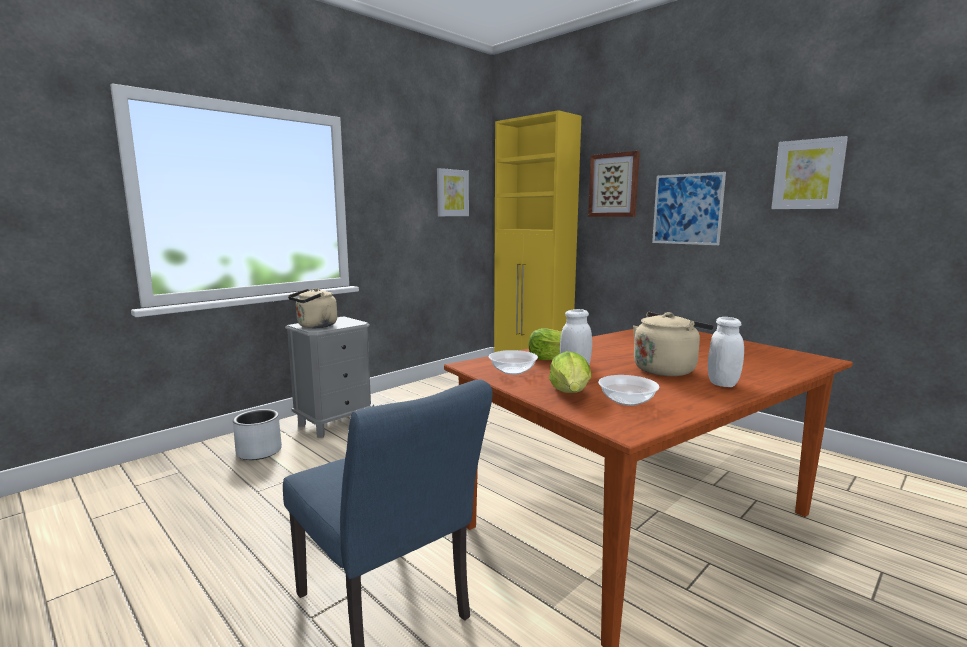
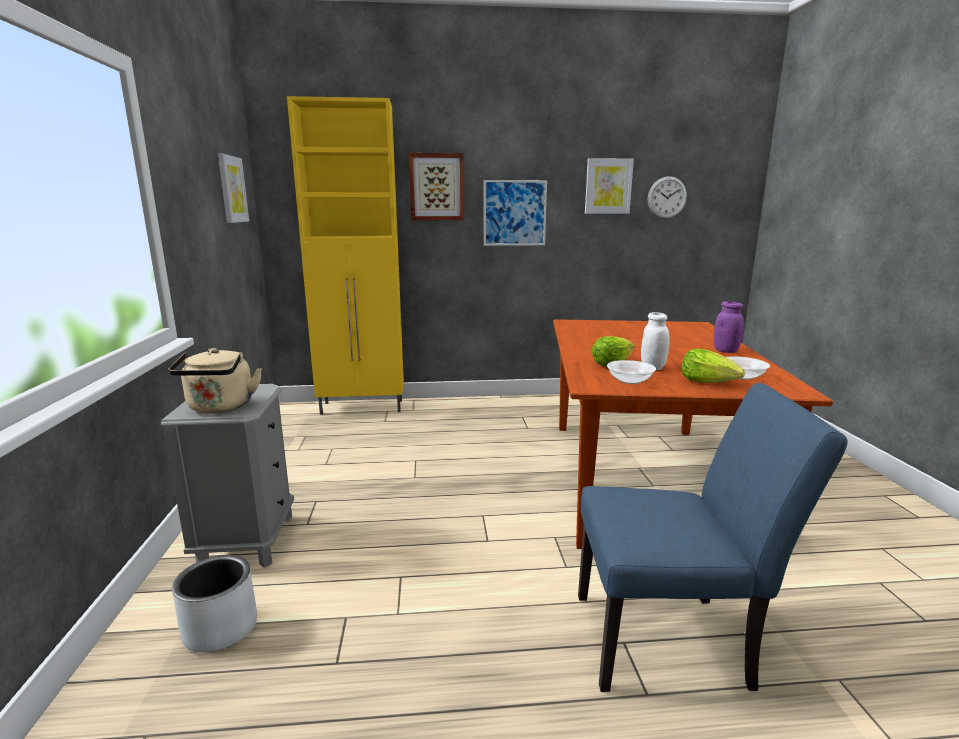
camera: 50 degrees left, 5 degrees up
beige kettle [633,312,713,376] -> none
white jar [708,317,744,387] -> purple jar [714,301,744,353]
none -> wall clock [647,176,687,219]

